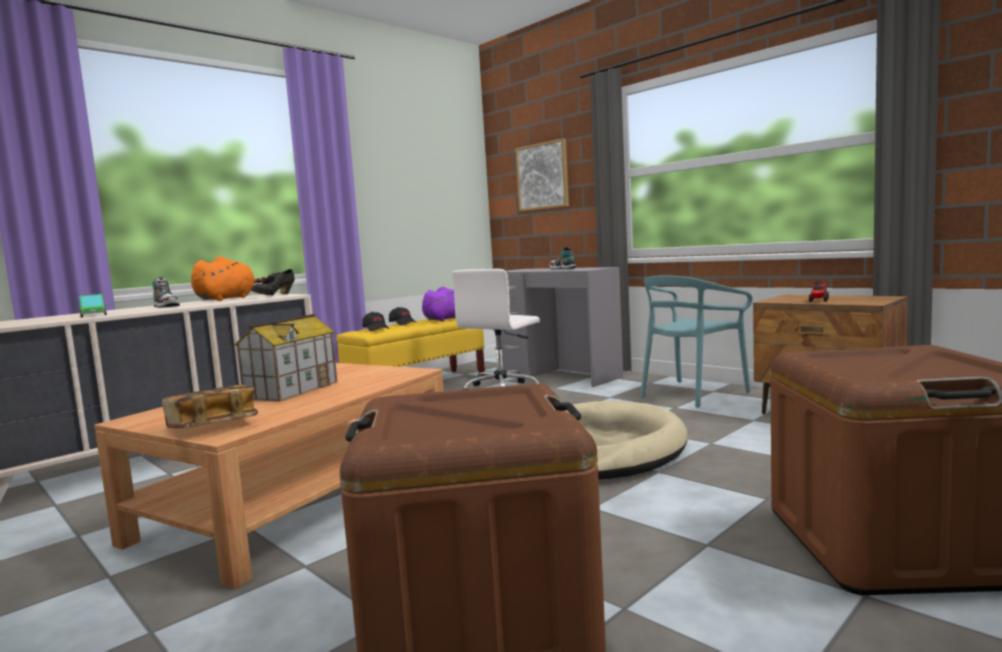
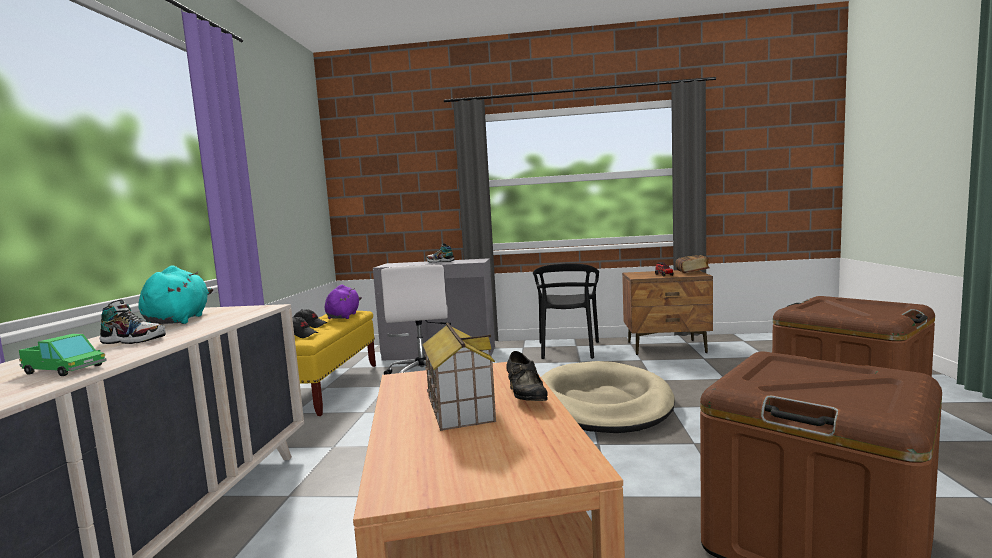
camera: 40 degrees left, 0 degrees up
book [162,385,258,428] -> book moved to [675,255,710,273]
orange plush toy [191,256,267,301] -> turquoise plush toy [138,265,213,324]
black shoe [251,269,295,295] -> black shoe moved to [506,351,548,401]
picture [515,138,569,211] -> none
turquoise chair [640,276,753,408] -> black chair [533,263,599,359]

